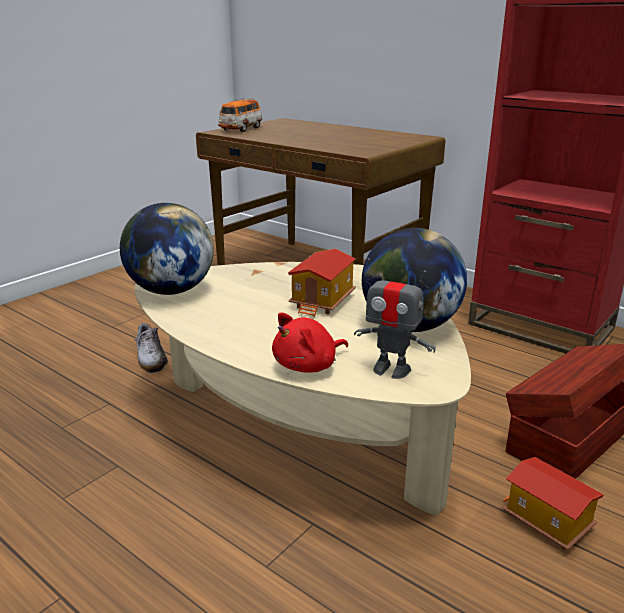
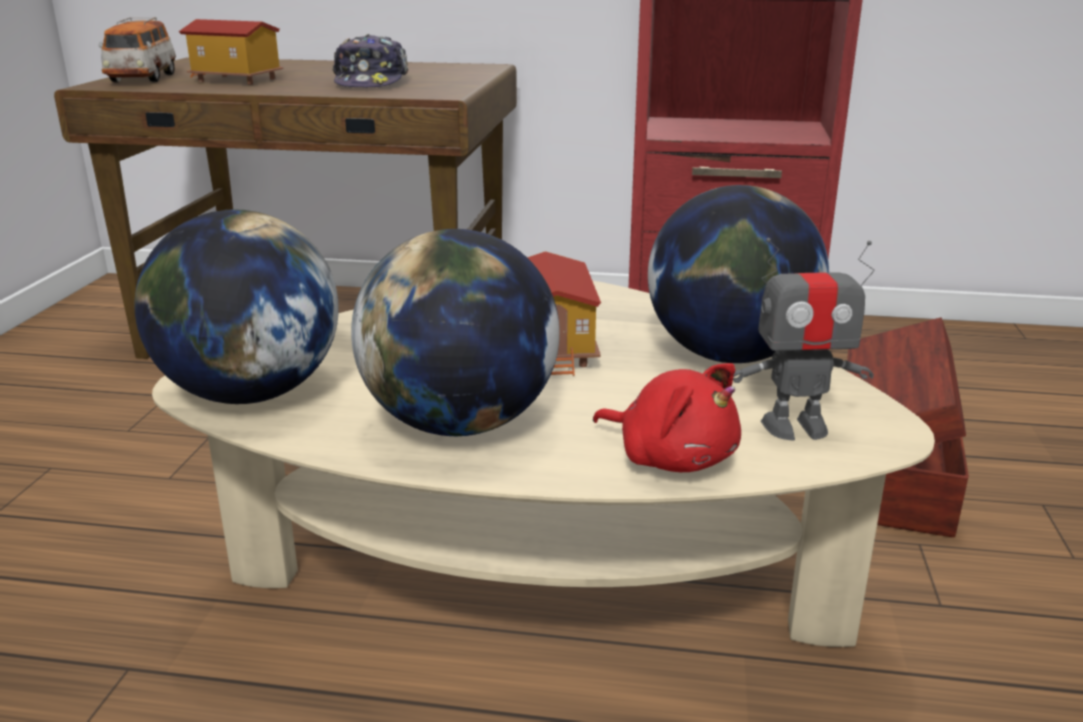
camera: 30 degrees left, 0 degrees up
shoe [134,323,168,373] -> none
red plush toy [272,312,348,373] -> red plush toy turned 75 degrees counterclockwise [593,363,741,472]
toy house [503,457,604,550] -> toy house moved to [179,19,284,85]
none -> cap [332,34,408,88]
none -> globe [351,229,560,436]

